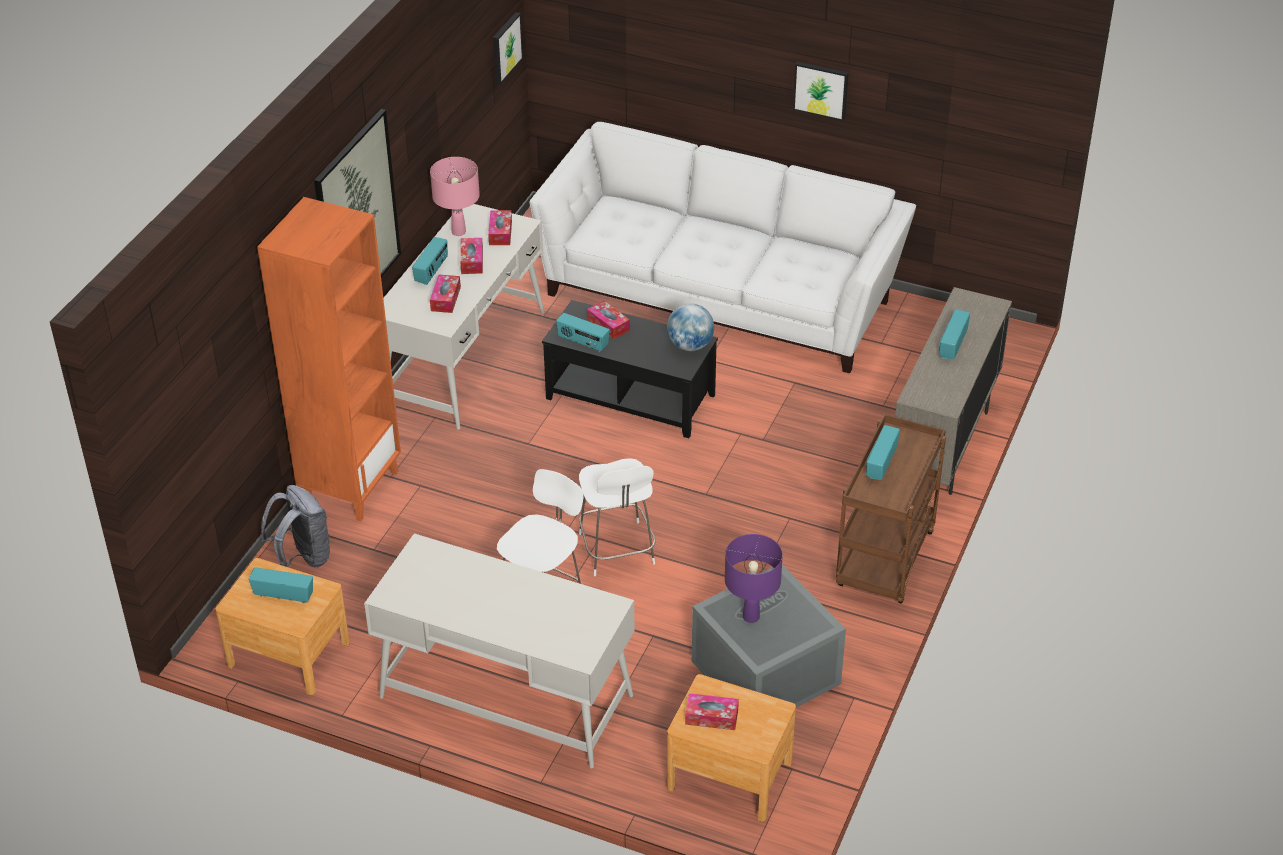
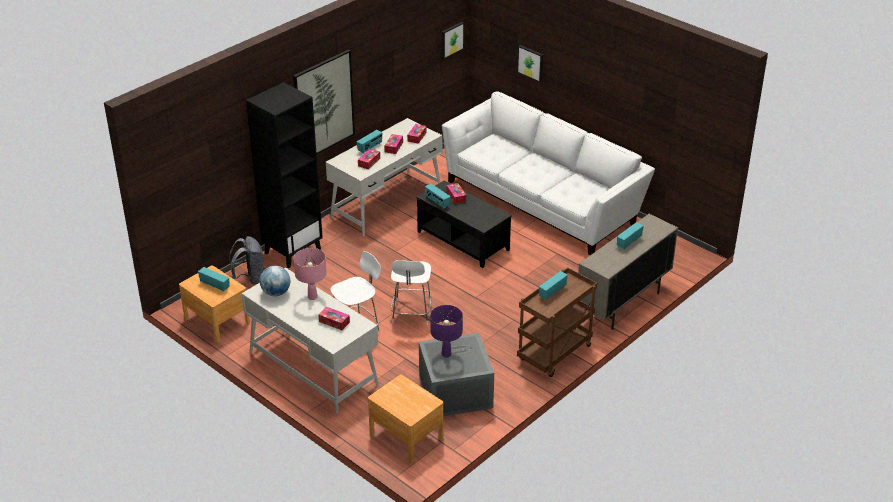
camera: 20 degrees right, 5 degrees down
orange bookcase [257,197,401,522] -> black bookcase [246,82,323,268]
pink table lamp [430,157,480,236] -> pink table lamp moved to [293,248,327,300]
globe [667,303,714,351] -> globe moved to [260,266,290,296]
tissue box [685,693,739,730] -> tissue box moved to [318,307,350,330]
picture [793,61,849,121] -> picture moved to [517,45,543,82]

